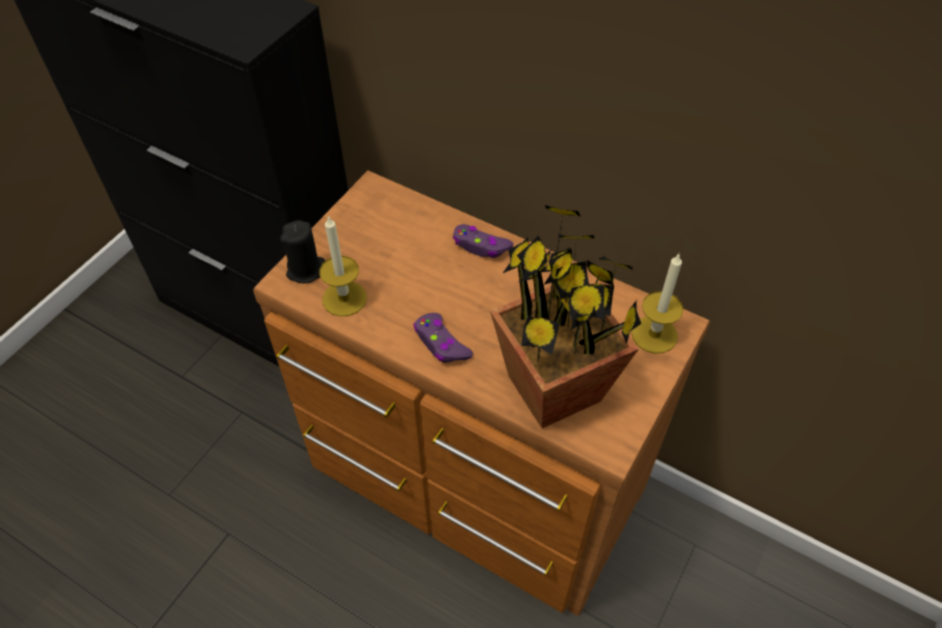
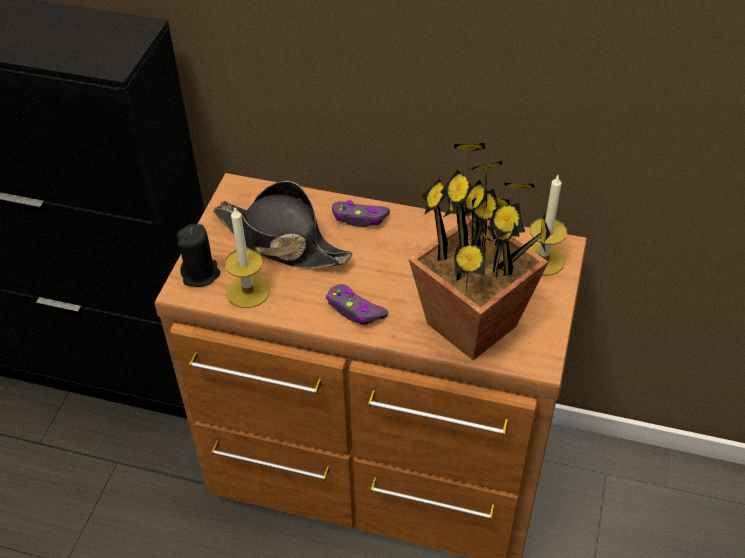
camera: 15 degrees left, 5 degrees down
none -> black hat [213,181,353,269]

